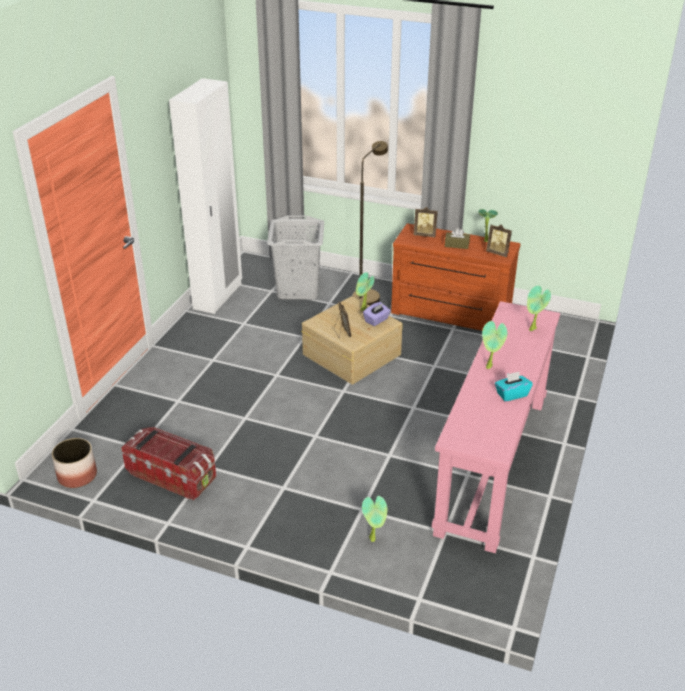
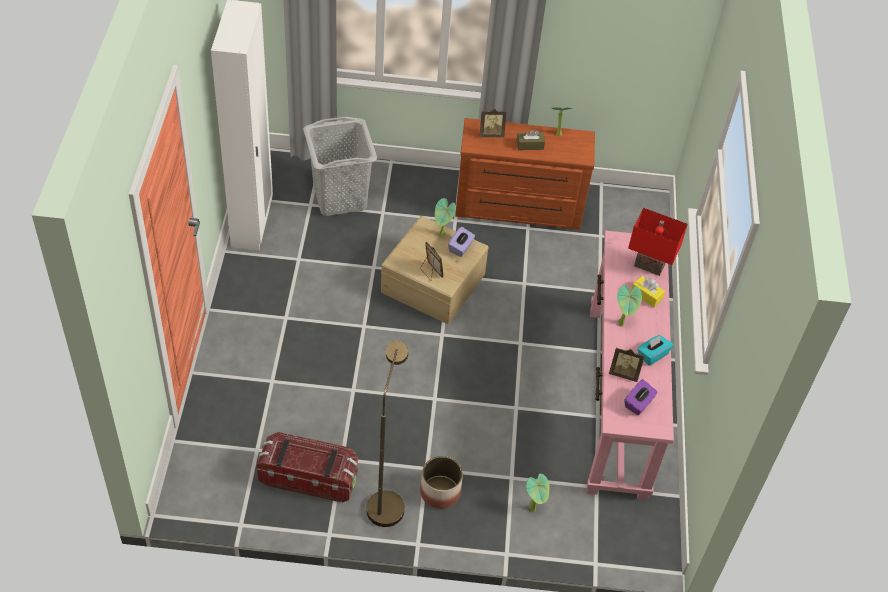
camera: 20 degrees left, 15 degrees up
planter [52,438,97,488] -> planter moved to [420,456,463,509]
brown floor lamp [352,141,388,305] -> brown floor lamp moved to [366,341,408,527]
picture frame [486,225,512,257] -> picture frame moved to [609,348,645,382]
potted plant [527,286,551,331] -> red table lamp [628,208,688,276]
none -> purple tissue box [625,379,658,415]
none -> yellow tissue box [631,276,665,307]

